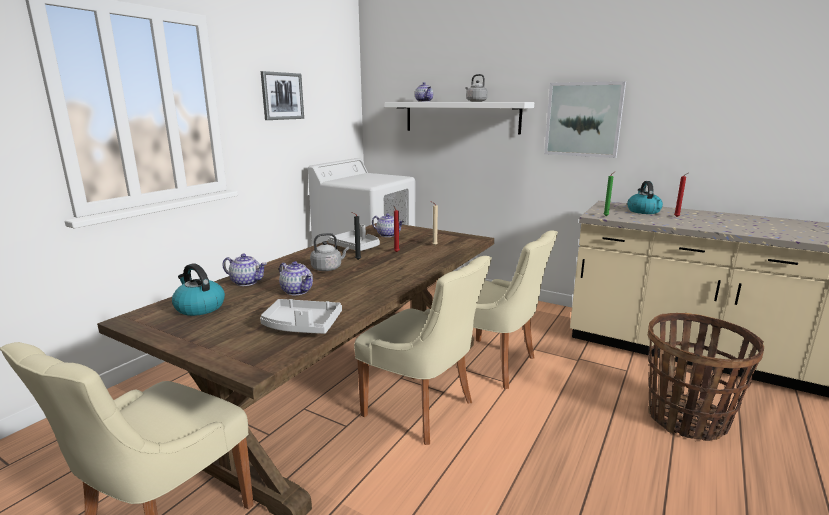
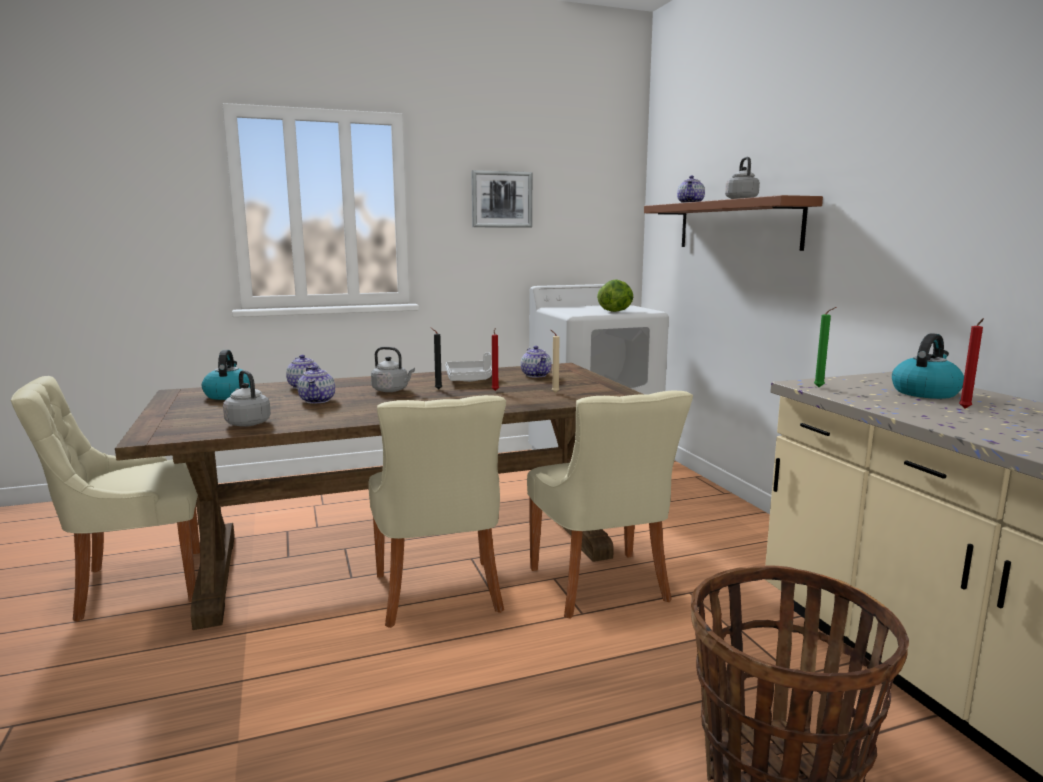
camera: 40 degrees right, 5 degrees down
grey tray [260,299,342,334] -> grey kettle [223,370,271,427]
white shelf [385,102,534,135] -> brown shelf [644,195,823,251]
picture [544,81,626,158] -> none
none -> lettuce [597,279,633,312]

